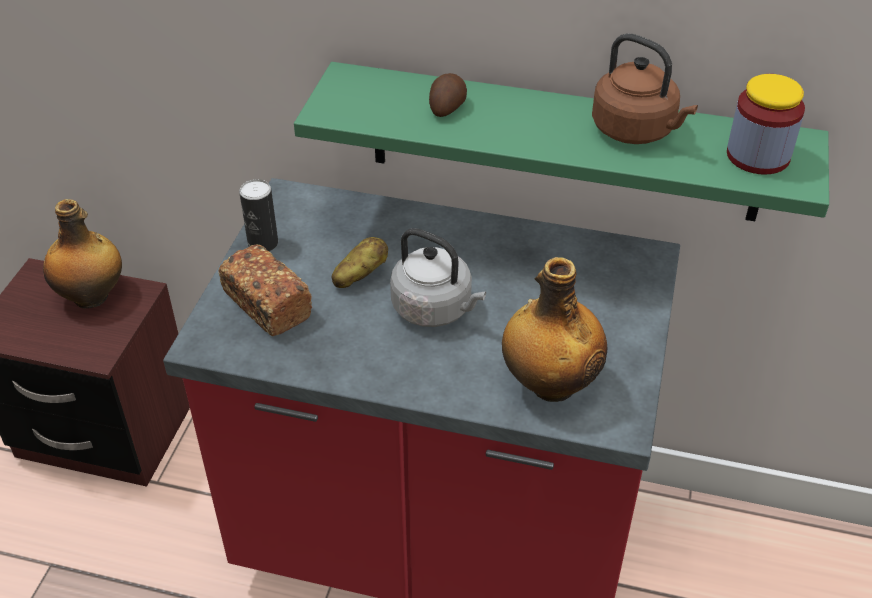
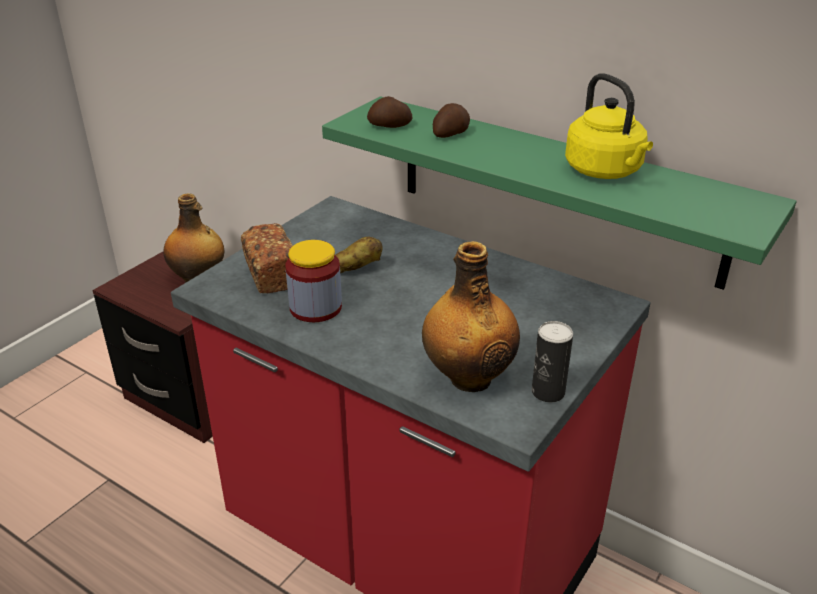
camera: 20 degrees right, 10 degrees down
can [239,179,278,251] -> can moved to [532,321,573,402]
grey kettle [390,228,486,327] -> none
brown kettle [592,33,698,144] -> yellow kettle [565,73,653,179]
jar [727,74,805,175] -> jar moved to [285,240,342,322]
none -> potato [367,96,412,128]

